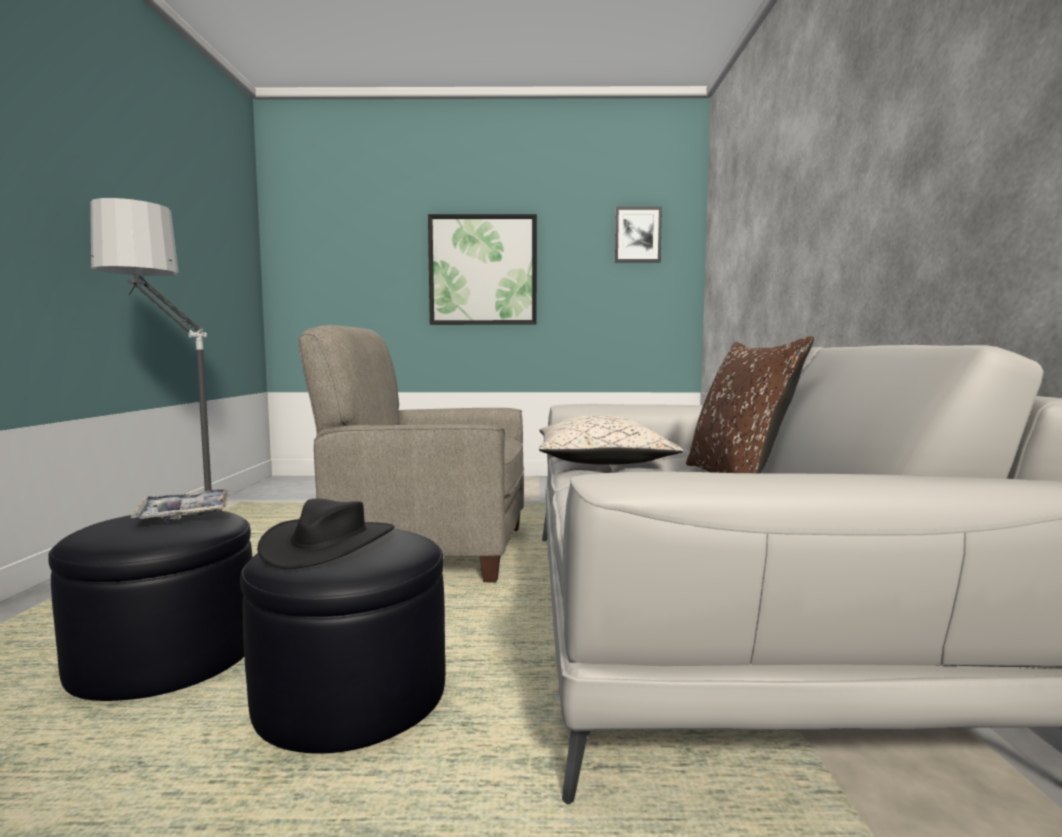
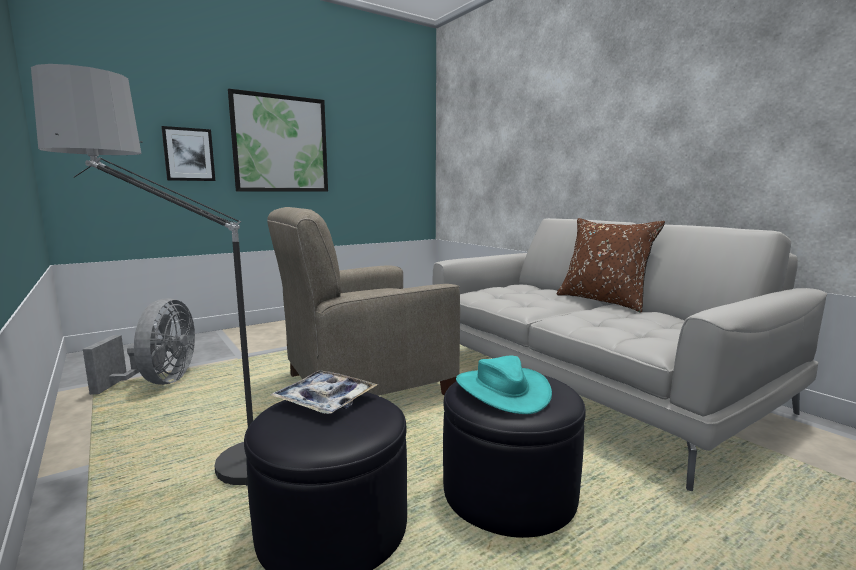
camera: 35 degrees left, 5 degrees up
black hat [257,499,395,569] -> turquoise hat [456,356,552,414]
beige pillow [539,415,683,465] -> none
picture [614,206,662,263] -> picture moved to [161,126,215,181]
none -> grey fan [83,298,195,395]

